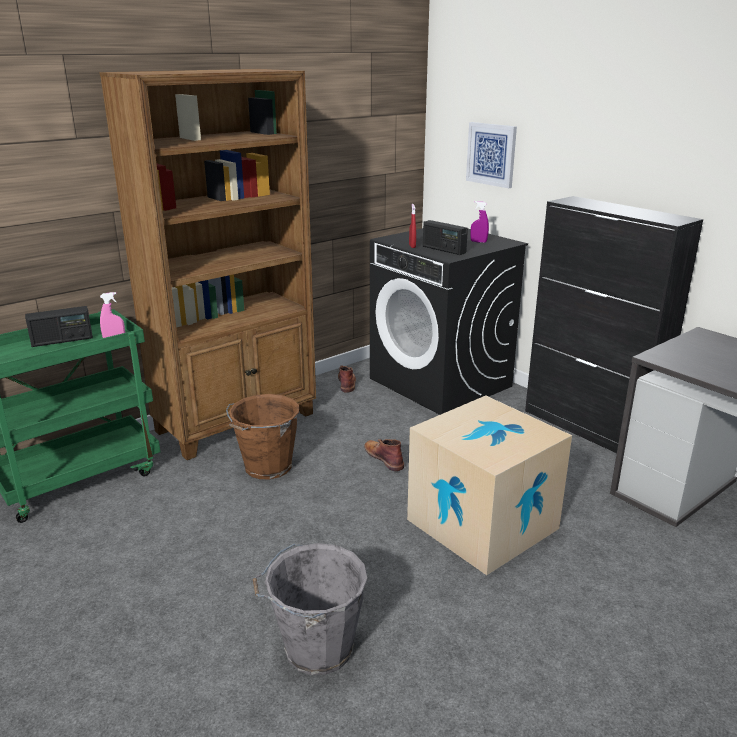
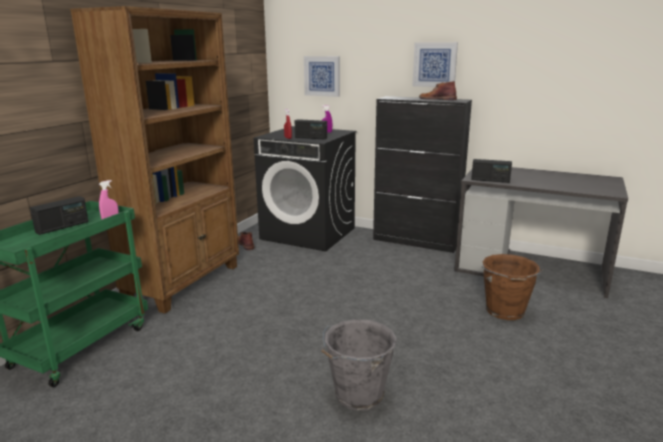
camera: 25 degrees left, 5 degrees down
brown bucket [226,394,299,479] -> brown bucket moved to [482,254,543,320]
brown boot [364,439,404,471] -> brown boot moved to [419,81,457,100]
cardboard box [407,396,572,575] -> none
none -> picture [413,42,458,87]
none -> radio [471,159,512,183]

